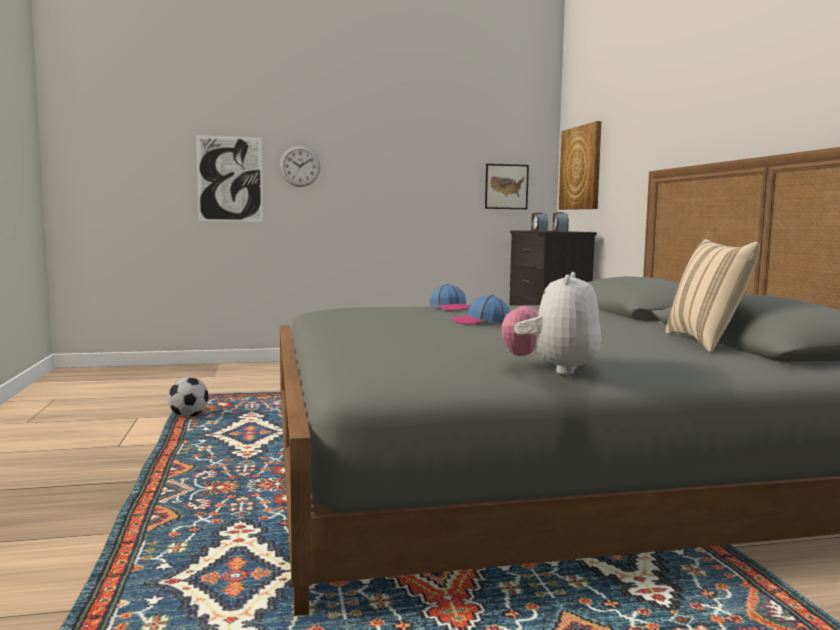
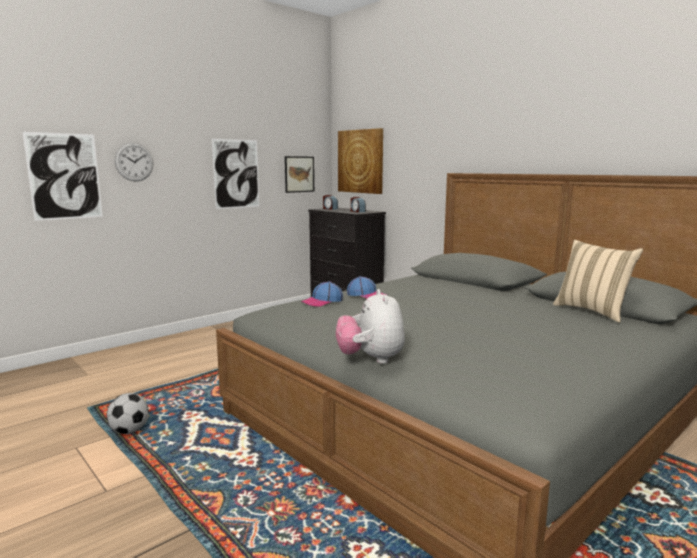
camera: 30 degrees left, 5 degrees up
cap [451,295,509,325] -> cap moved to [301,281,343,307]
plush toy [502,272,601,375] -> plush toy moved to [336,289,405,364]
none -> picture [212,139,259,209]

